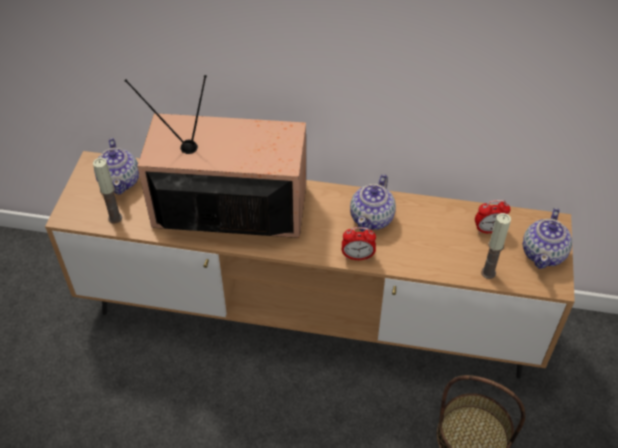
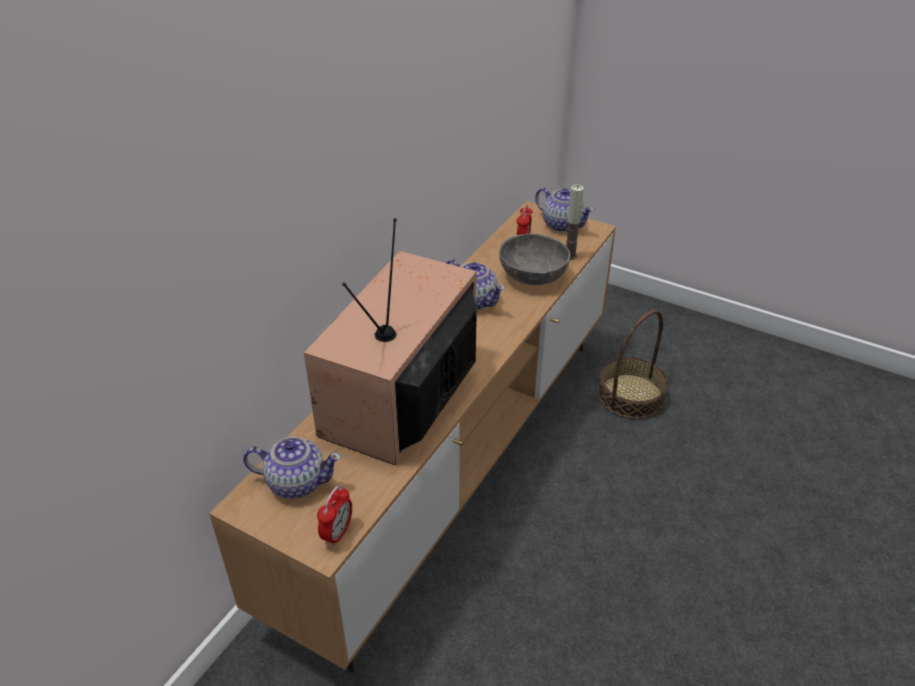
camera: 70 degrees left, 10 degrees down
candle [93,158,122,223] -> none
alarm clock [342,227,376,260] -> alarm clock moved to [317,485,352,547]
none -> grey bowl [499,234,570,285]

